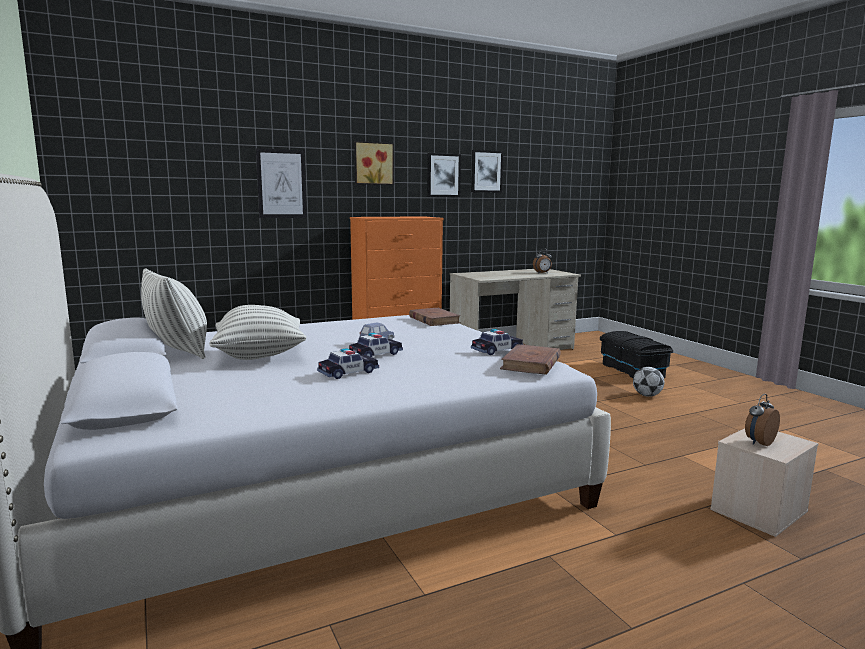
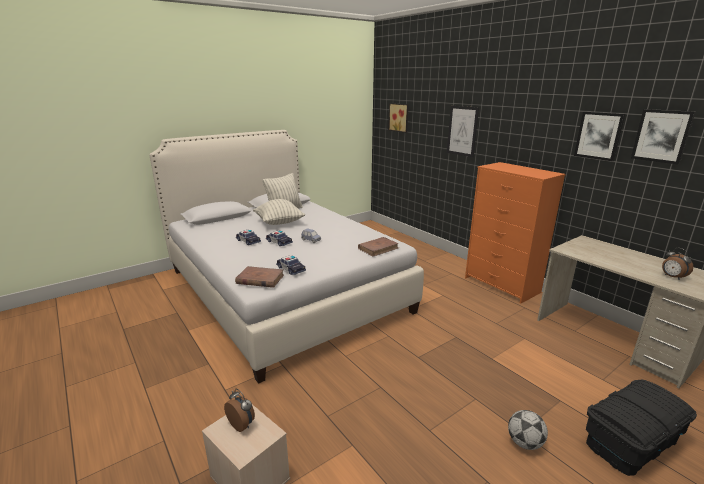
camera: 80 degrees right, 10 degrees up
picture [354,141,394,185] -> picture moved to [388,103,409,133]

